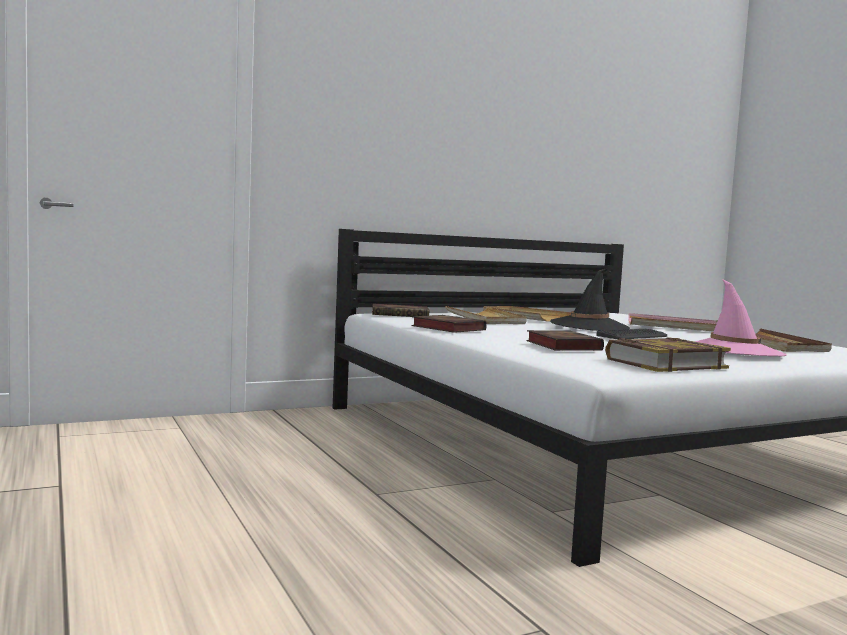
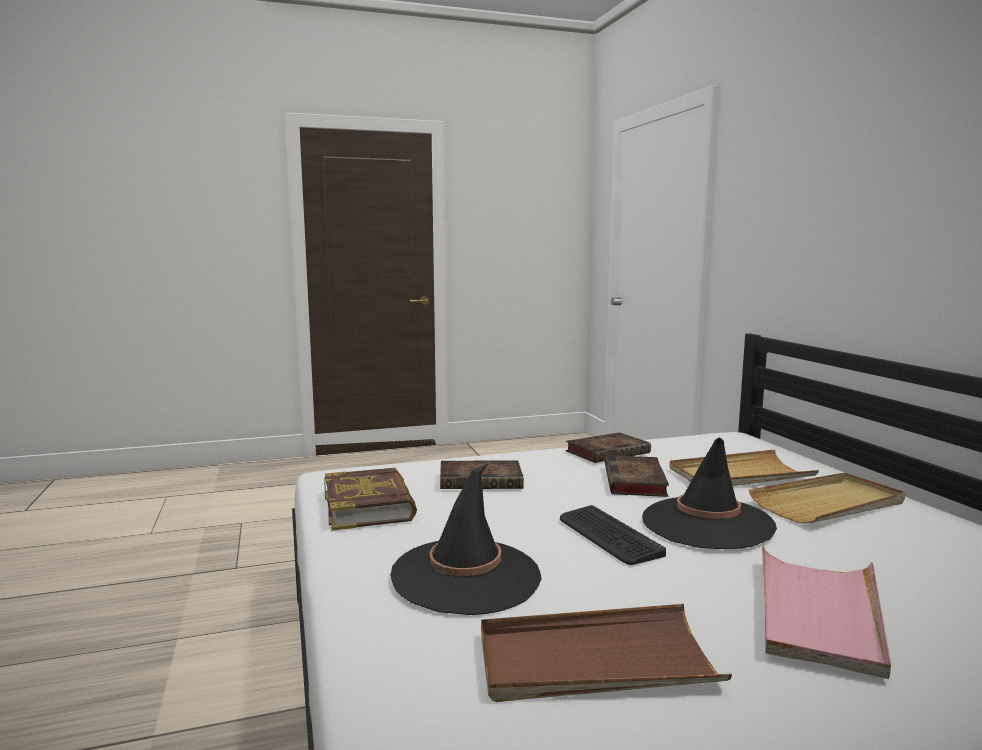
camera: 100 degrees right, 5 degrees up
book [372,304,429,317] -> book moved to [605,455,669,497]
pink hat [695,279,787,356] -> black hat [390,463,542,615]

